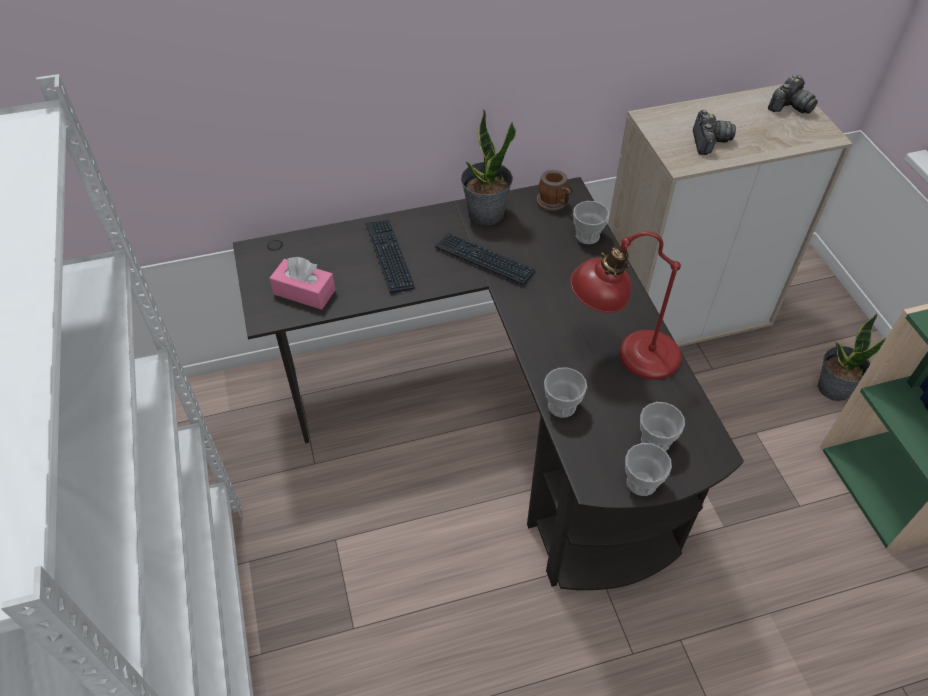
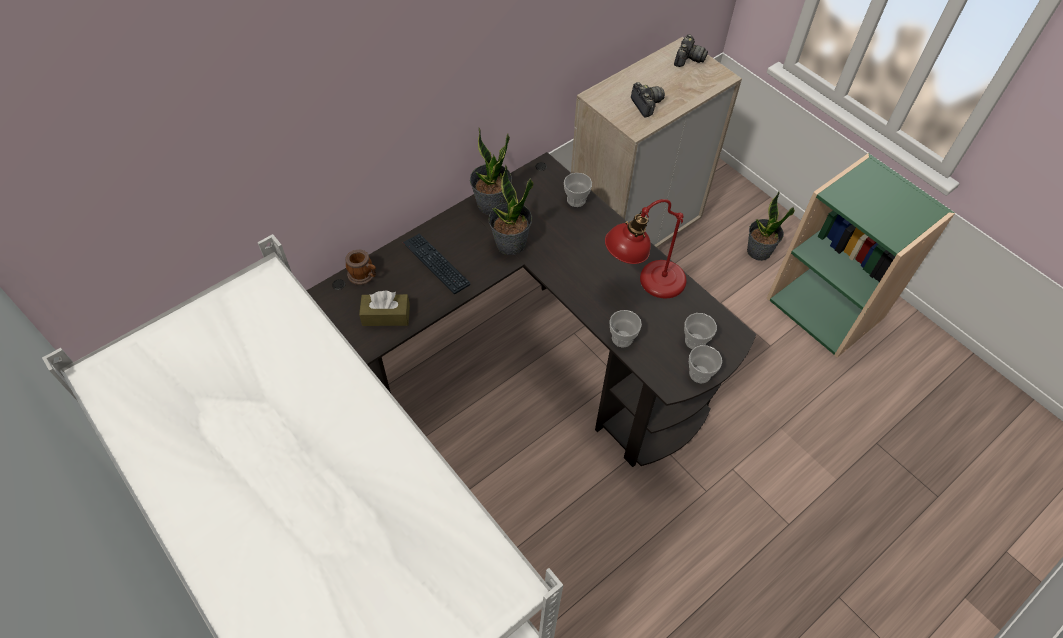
camera: 25 degrees left, 5 degrees up
pink tissue box [270,257,335,310] -> brown tissue box [359,291,410,326]
keyboard [435,233,536,285] -> potted plant [488,165,534,255]
mug [536,170,571,211] -> mug moved to [345,250,376,285]

